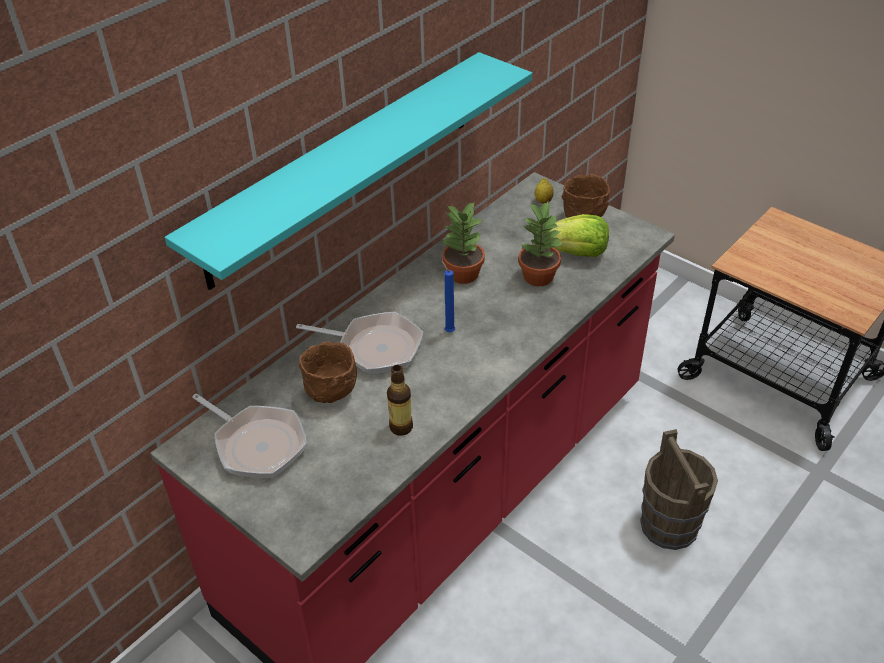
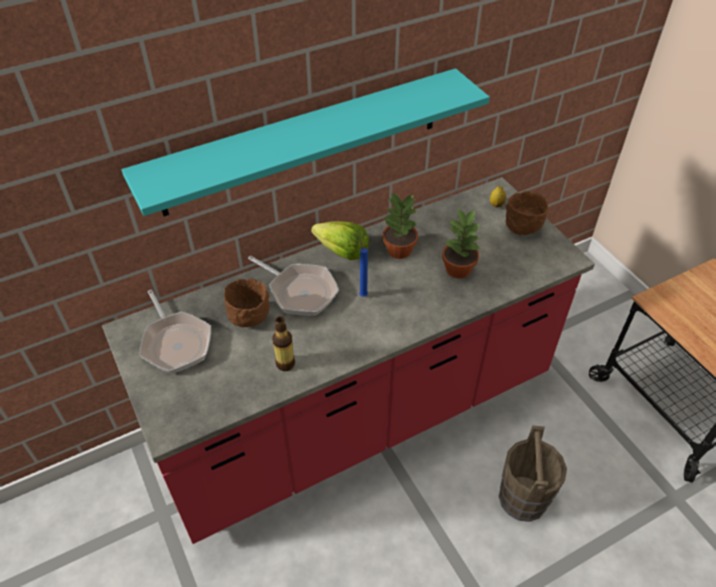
camera: 20 degrees right, 5 degrees up
lettuce [550,214,609,257] -> lettuce moved to [311,221,369,260]

